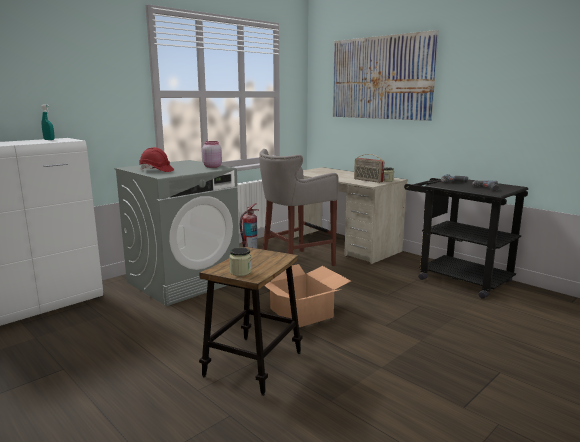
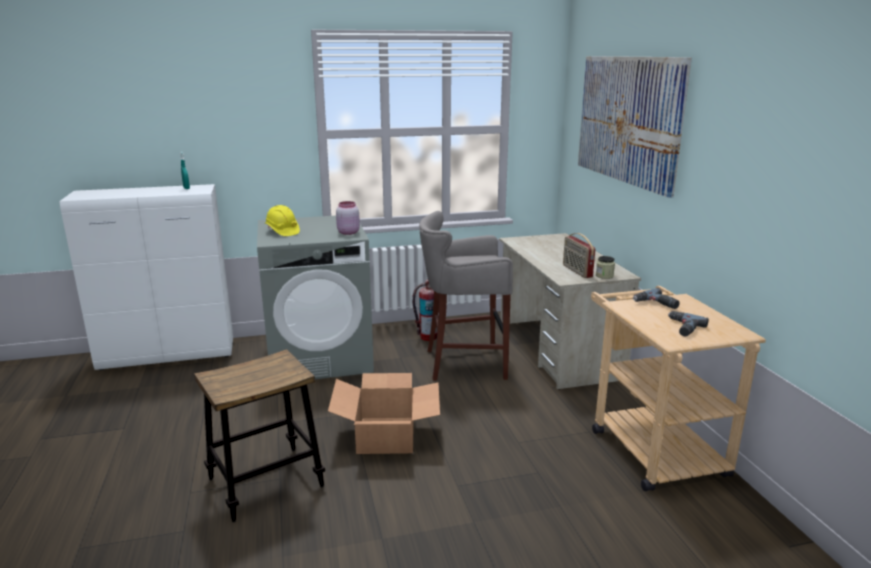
camera: 30 degrees right, 5 degrees up
red hard hat [139,147,174,172] -> yellow hard hat [265,205,300,236]
jar [229,248,252,276] -> none
black cart [404,178,528,299] -> beige cart [591,286,766,491]

